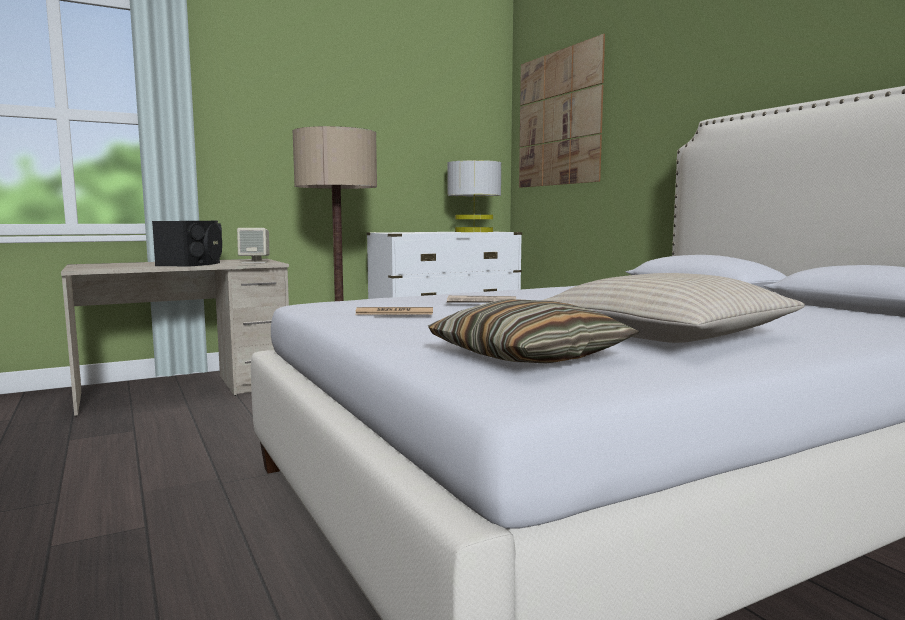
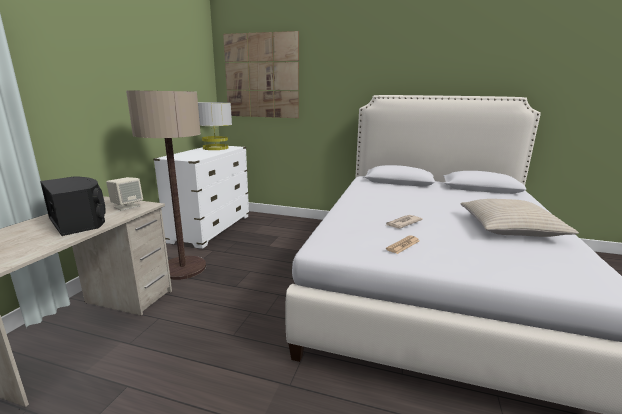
camera: 45 degrees left, 10 degrees up
pillow [428,299,639,363] -> none

